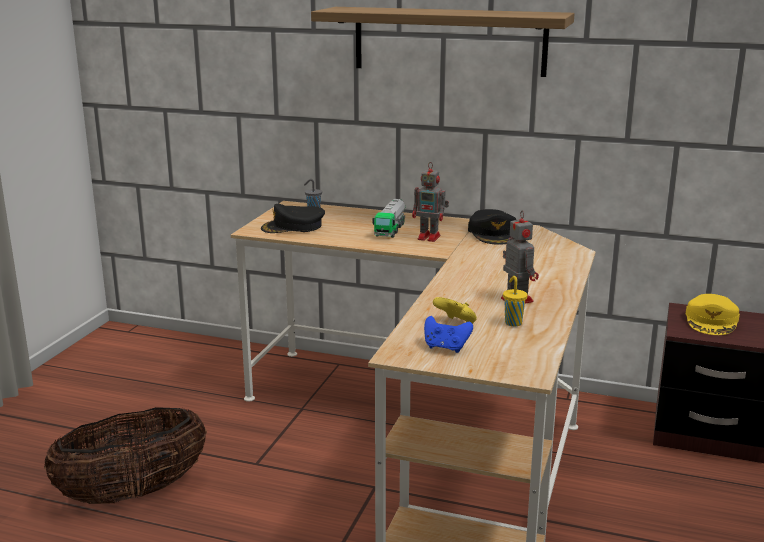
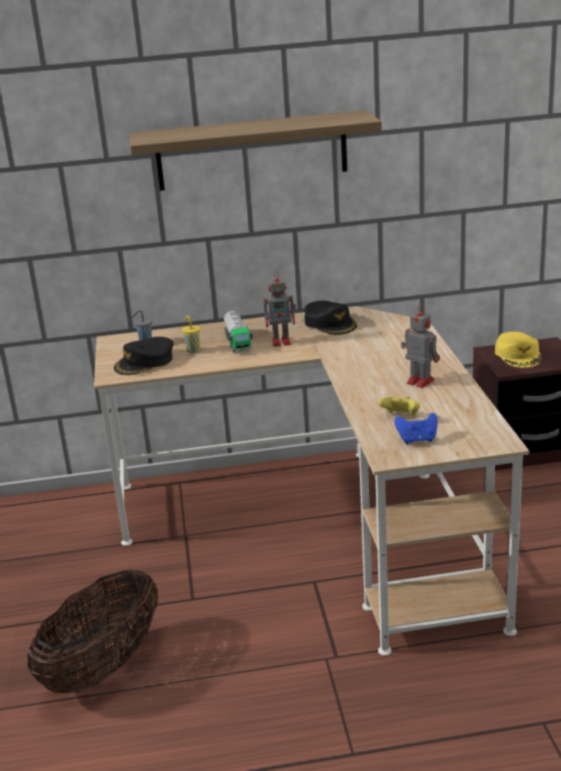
camera: 25 degrees left, 5 degrees up
yellow cup [503,276,528,326] -> yellow cup moved to [182,316,200,353]

